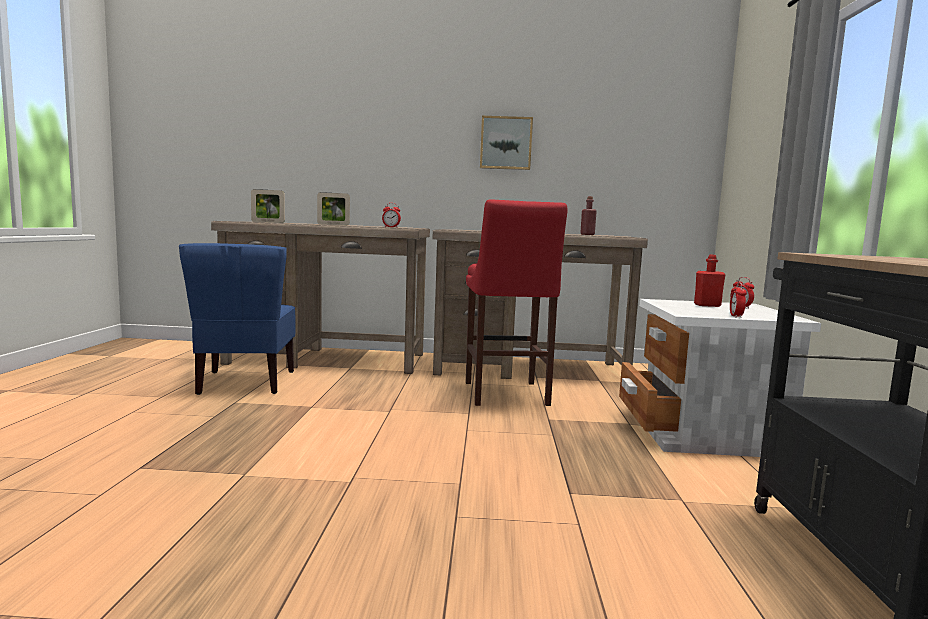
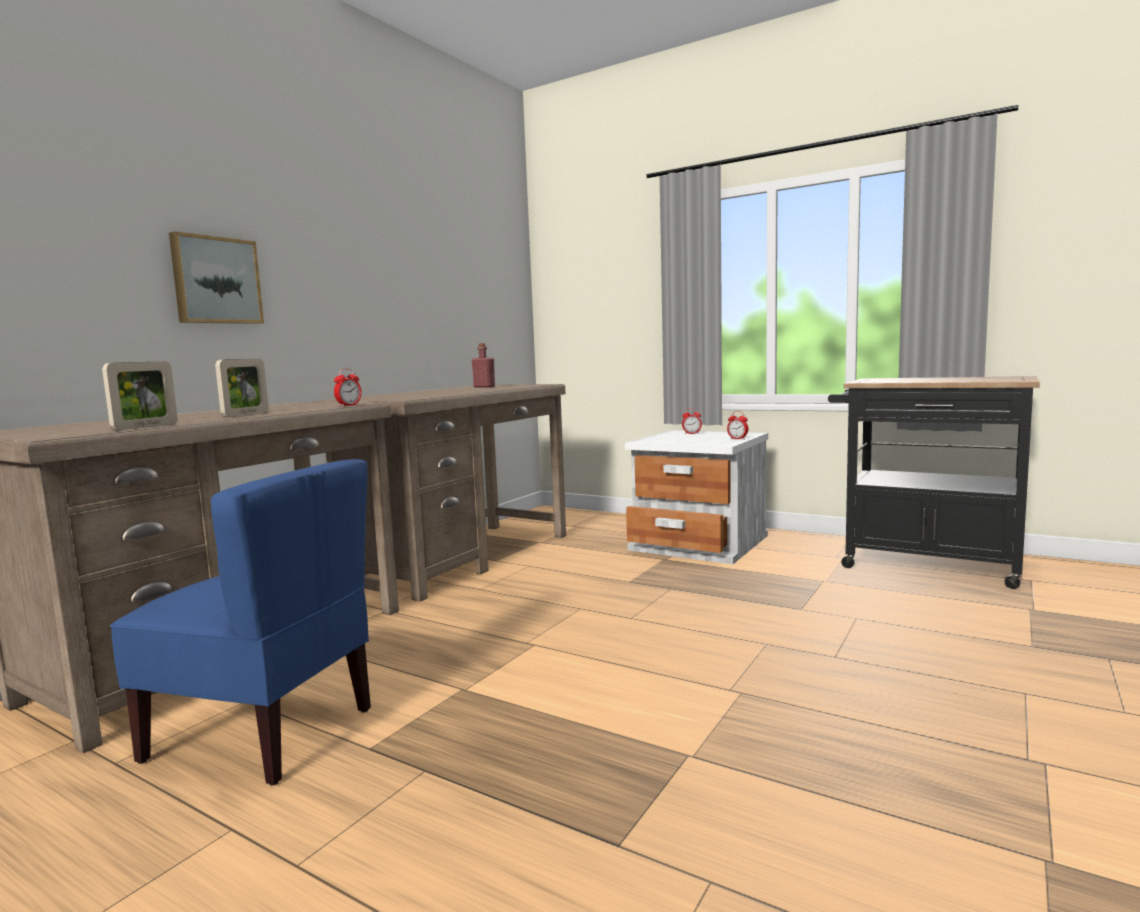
camera: 60 degrees left, 0 degrees up
red stool [466,199,567,406] -> none
picture [480,116,533,170] -> picture moved to [169,232,264,324]
red bottle [694,255,725,307] -> none

